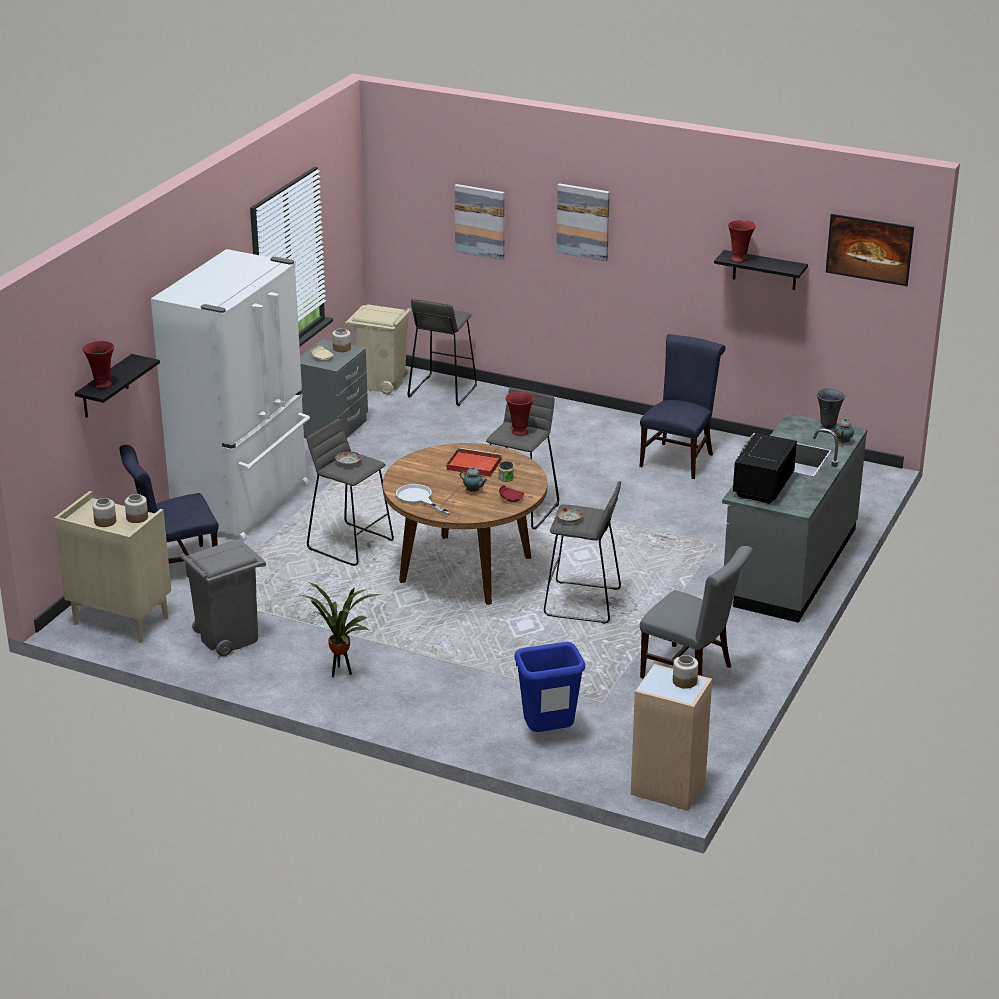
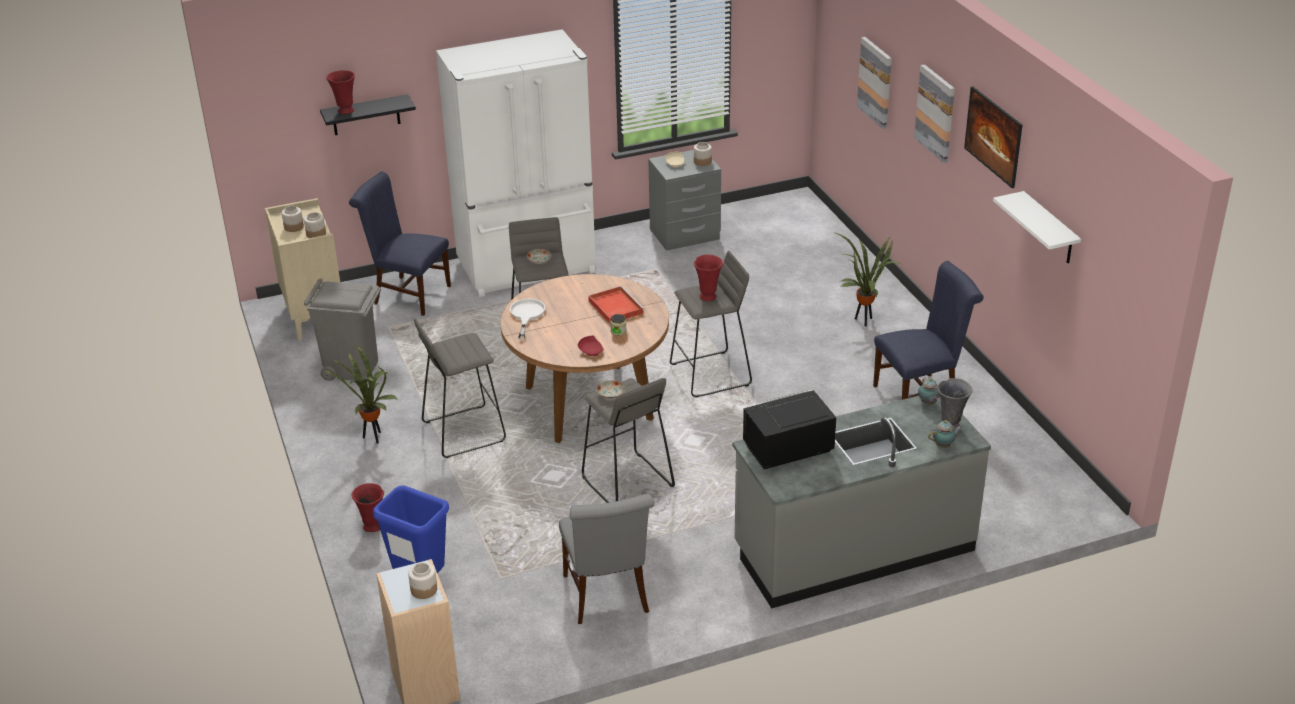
camera: 45 degrees right, 5 degrees up
beige trash can [345,304,411,395] -> none
grey stool [408,299,477,406] -> grey stool moved to [414,318,506,458]
teapot [460,467,488,492] -> teapot moved to [918,377,940,405]
black shelf [714,250,808,290] -> white shelf [993,191,1081,263]
red vase [728,220,756,262] -> red vase moved to [352,483,384,532]
picture [826,214,914,286] -> picture moved to [964,86,1022,188]
none -> potted plant [833,232,901,327]

